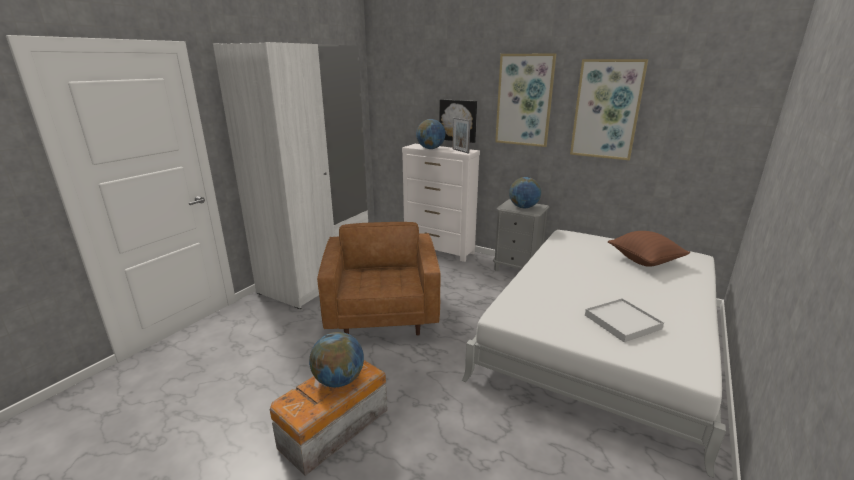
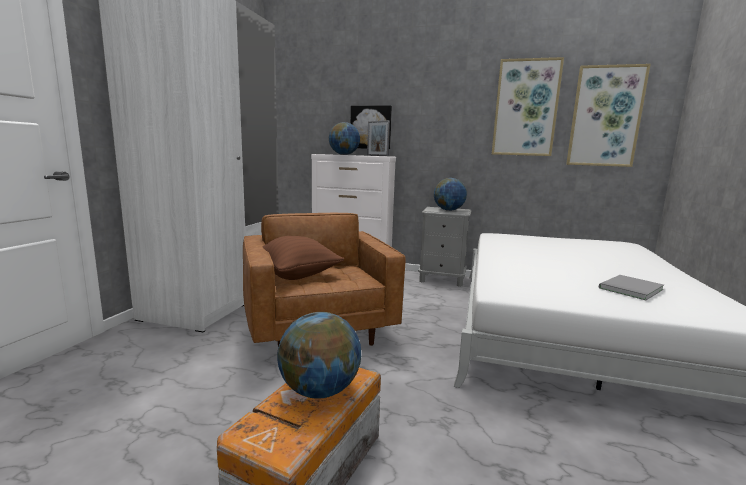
camera: 15 degrees left, 10 degrees down
picture [495,53,556,147] -> picture moved to [566,64,651,167]
white tray [585,298,664,342] -> grey book [599,275,664,300]
brown pillow [608,231,690,267] -> brown pillow moved to [263,236,344,280]

